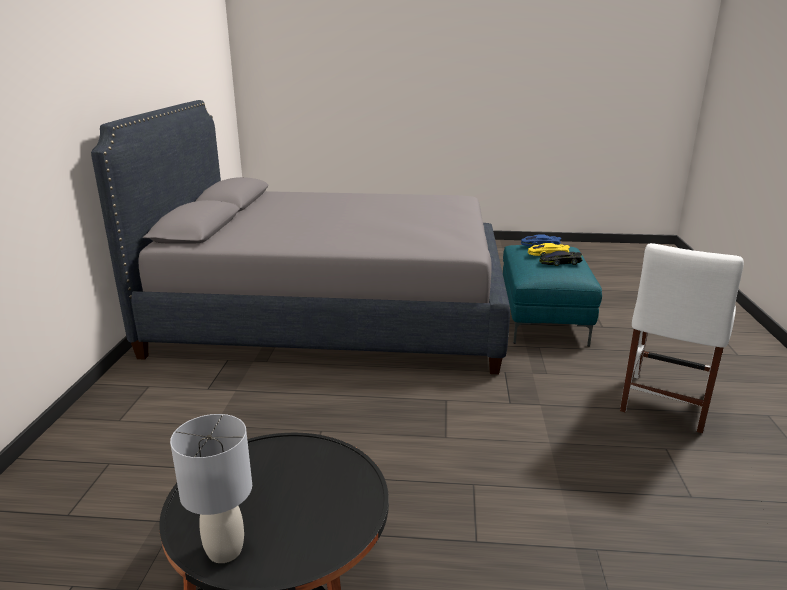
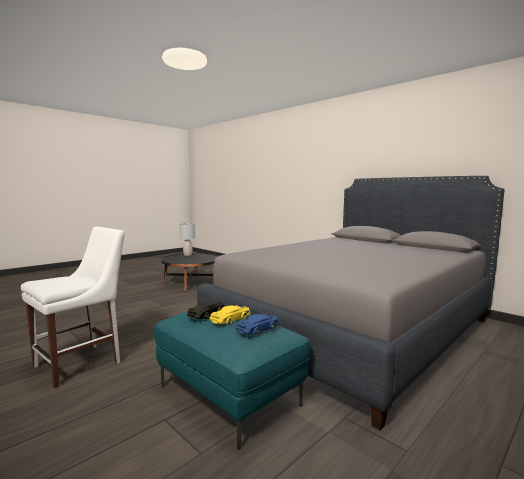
camera: 130 degrees right, 15 degrees down
white chair [620,243,744,433] -> white chair turned 60 degrees clockwise [21,226,125,388]

